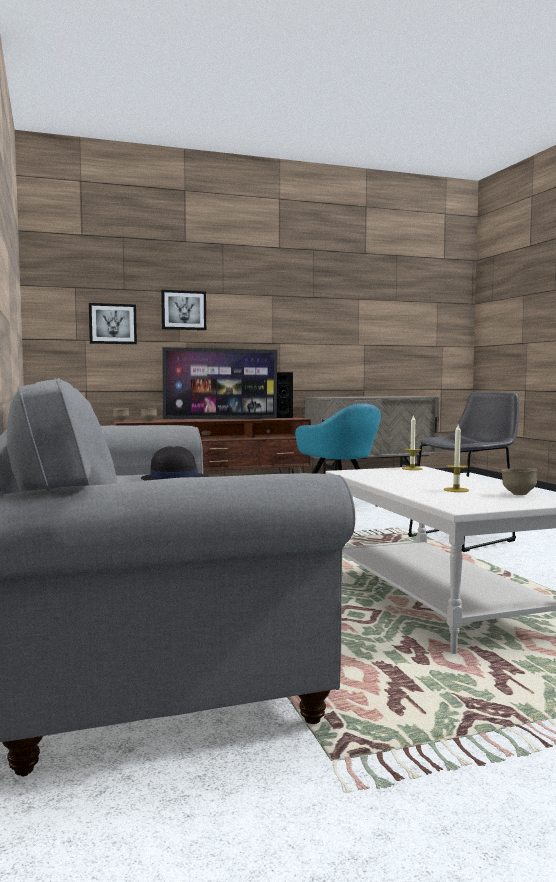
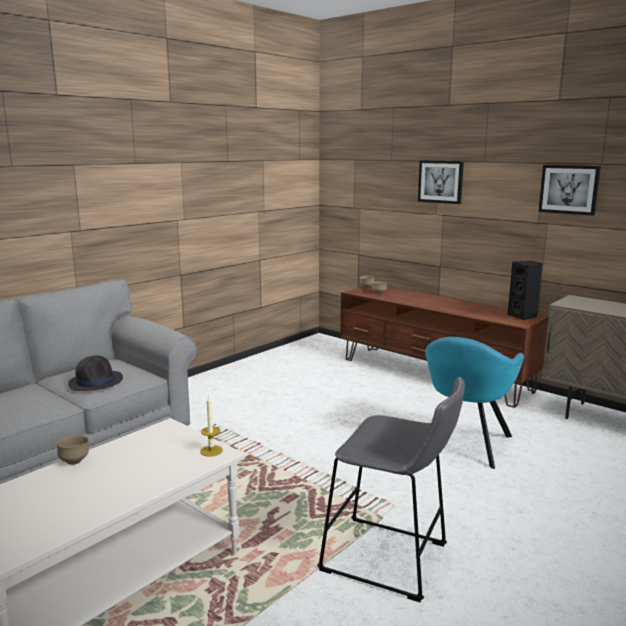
camera: 60 degrees right, 10 degrees up
picture [89,303,137,344] -> picture moved to [539,165,601,216]
television [162,347,277,419] -> none
candle [444,425,469,492] -> none
brown bowl [501,468,537,495] -> brown bowl moved to [56,436,89,465]

